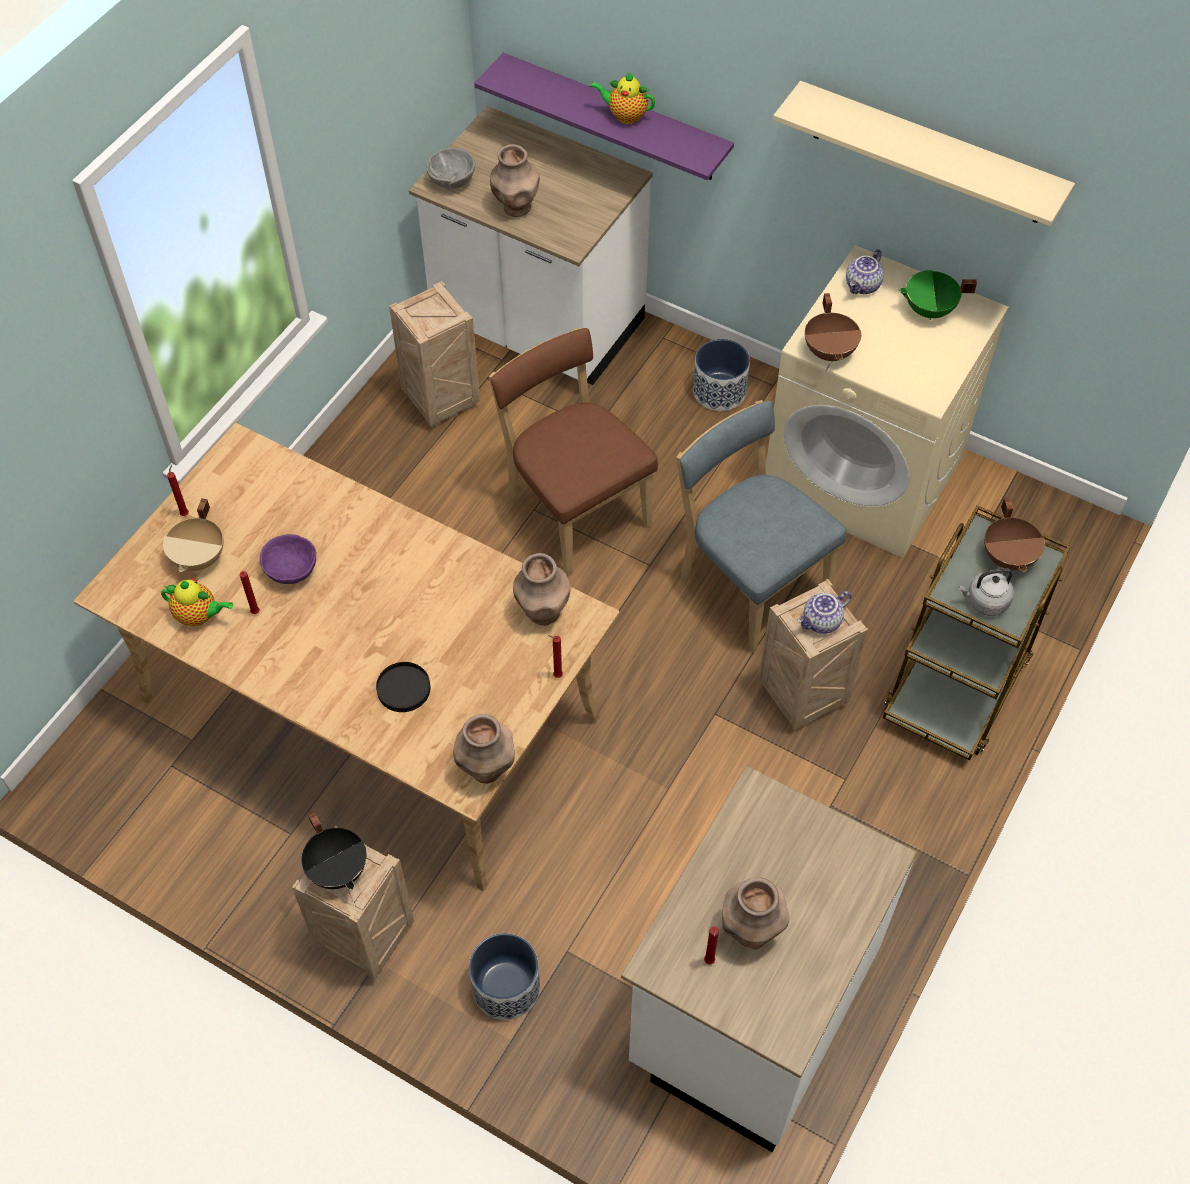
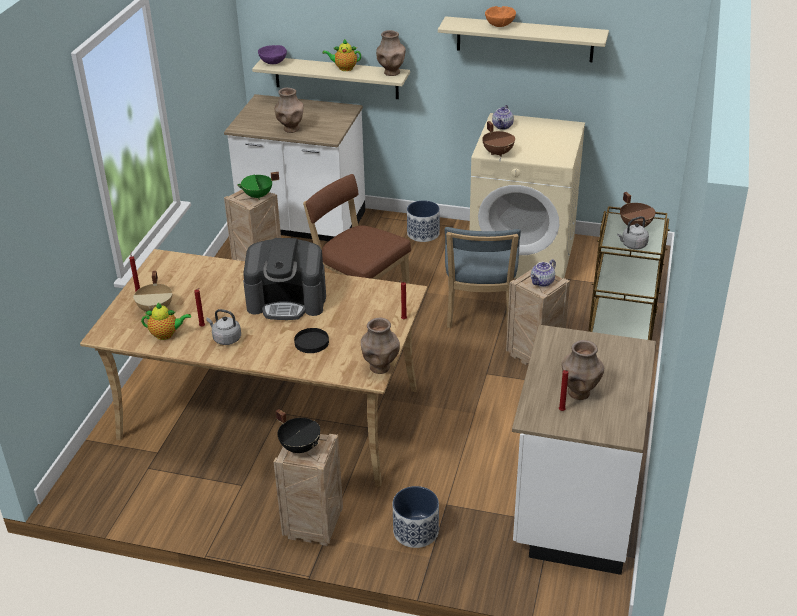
camera: 15 degrees left, 20 degrees down
purple bowl [260,534,316,584] -> purple bowl moved to [258,45,287,64]
grey bowl [427,148,475,189] -> none
purple shelf [474,53,734,180] -> beige shelf [252,58,410,99]
brown vase [513,553,571,626] -> brown vase moved to [376,30,406,76]
blue chair [676,400,846,653] -> blue chair turned 120 degrees counterclockwise [445,227,521,328]
green cooking pot [899,270,977,320] -> green cooking pot moved to [237,172,279,200]
none -> grey kettle [206,309,241,345]
none -> coffee machine [243,238,326,320]
none -> orange bowl [485,6,516,27]

